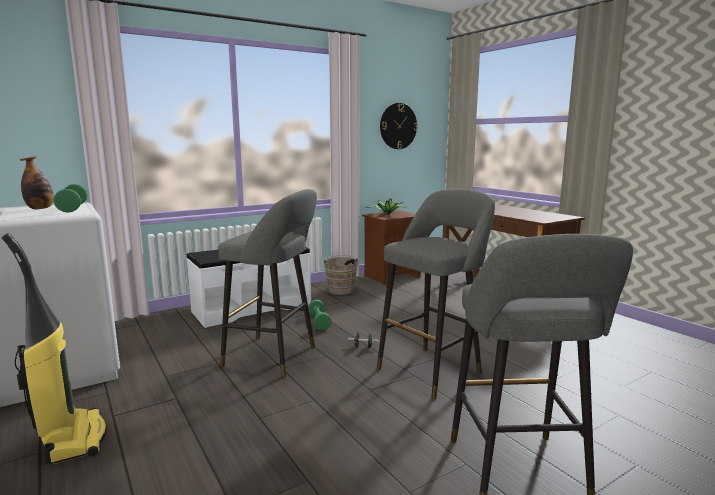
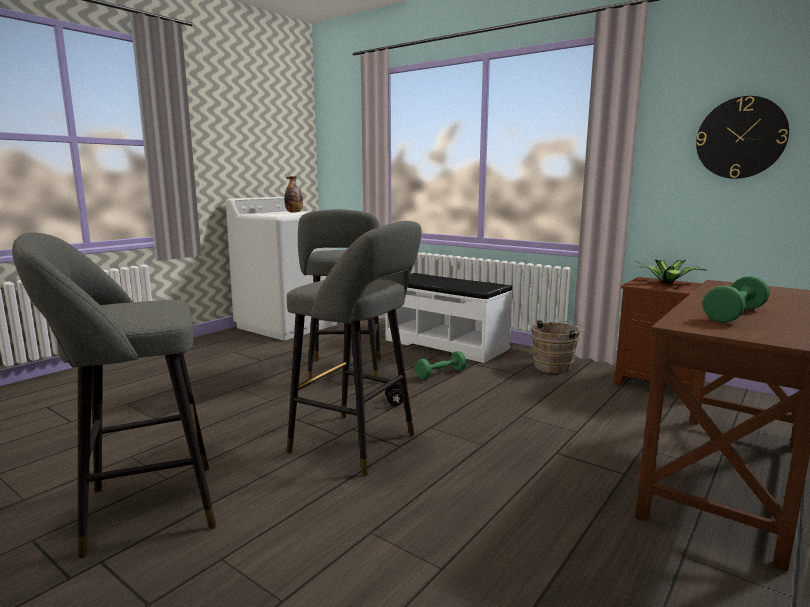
camera: 70 degrees right, 0 degrees up
vacuum cleaner [1,233,107,465] -> none
green dumbbell [53,184,87,213] -> green dumbbell moved to [703,276,770,323]

